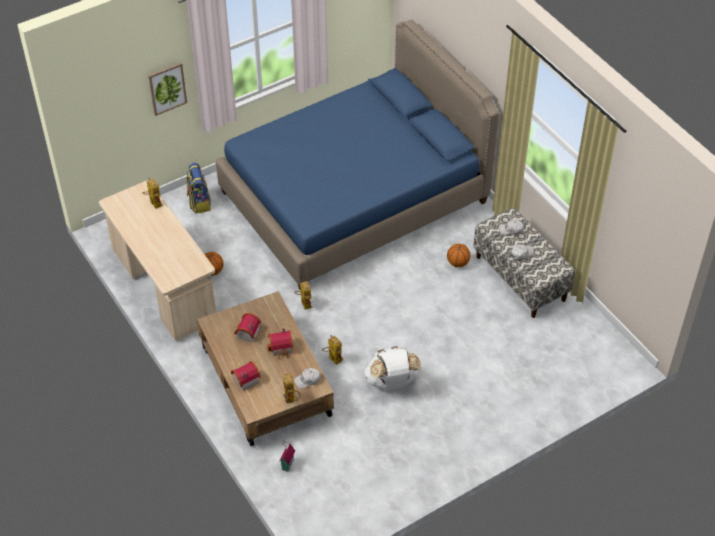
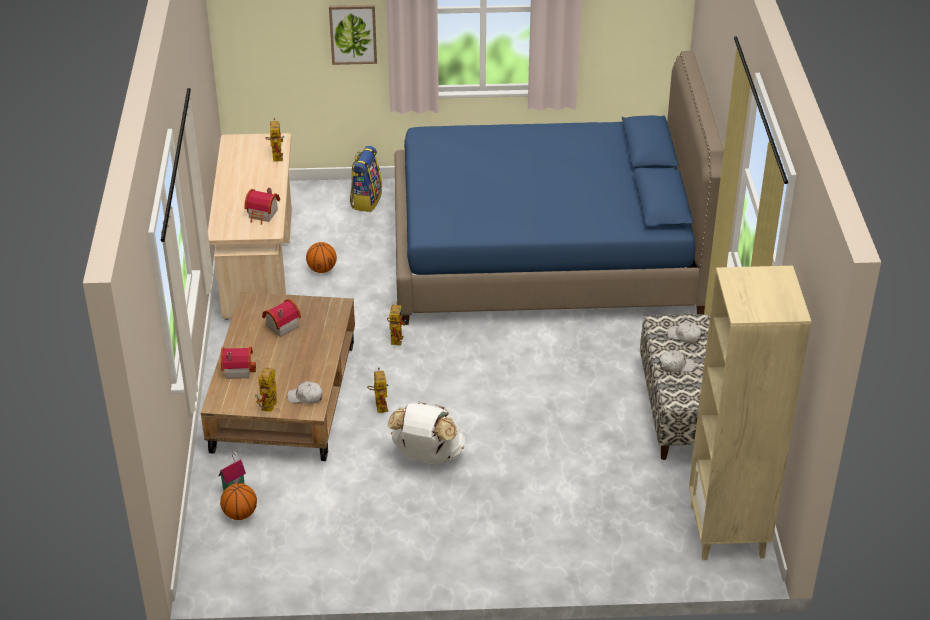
camera: 30 degrees right, 10 degrees down
toy house [268,328,293,359] -> toy house moved to [244,188,280,225]
basketball [447,244,471,267] -> basketball moved to [220,483,257,520]
none -> beige bookcase [689,266,811,560]

